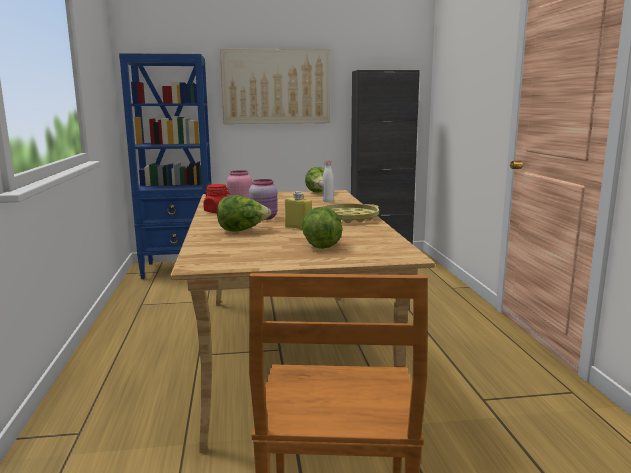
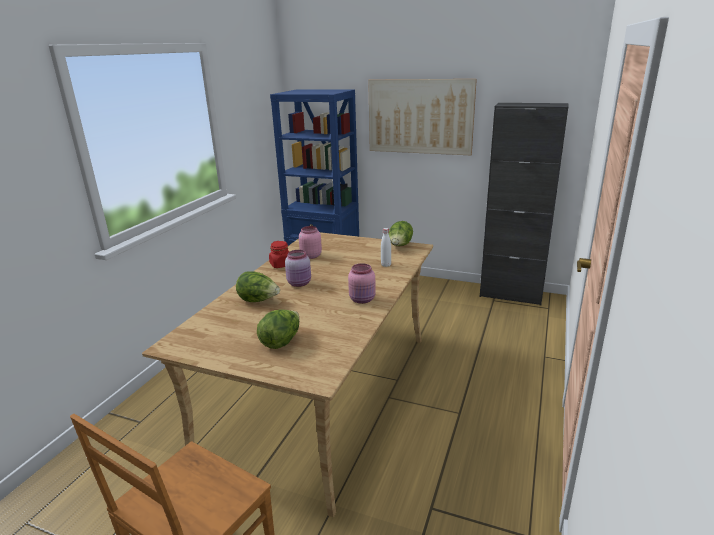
camera: 30 degrees right, 10 degrees up
yellow bottle [285,191,312,230] -> none
yellow tray [322,204,379,223] -> pink jar [348,263,376,304]

